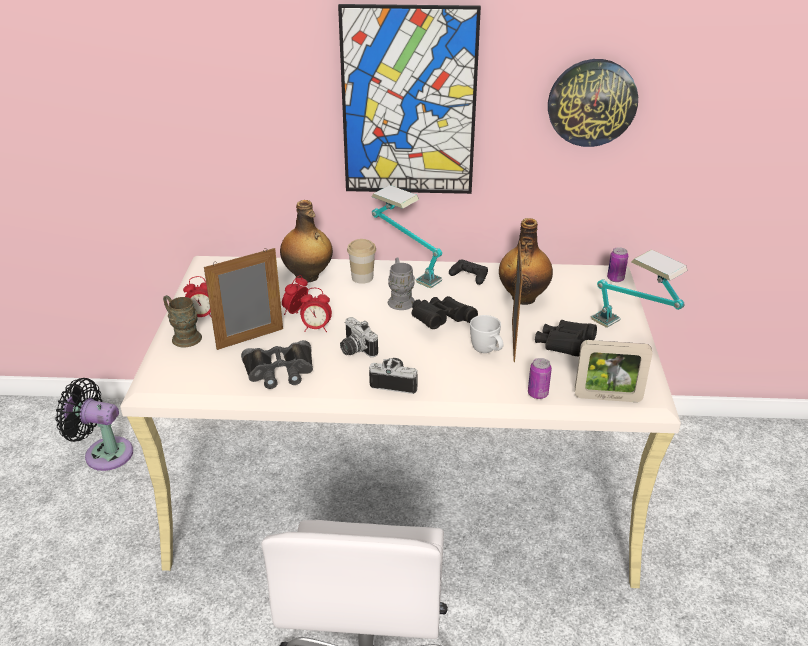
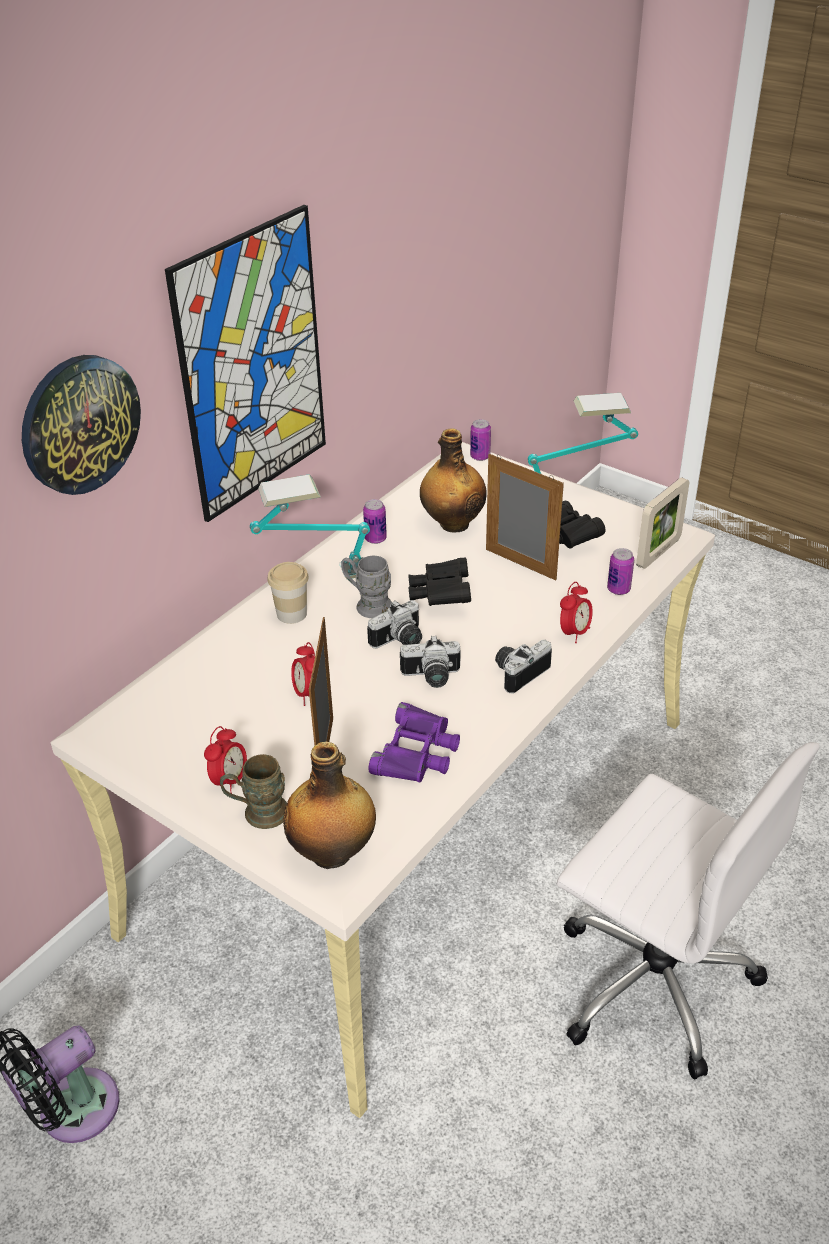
camera: 55 degrees left, 5 degrees up
black binoculars [241,340,313,389] -> purple binoculars [369,702,460,783]
bottle [280,200,333,282] -> bottle moved to [283,742,376,869]
alarm clock [300,288,332,332] -> alarm clock moved to [560,582,593,643]
black game controller [449,260,488,285] -> can [363,499,387,544]
white mug [470,315,503,353] -> none
wall clock [548,59,638,147] -> wall clock moved to [22,355,141,495]
none -> camera [367,600,422,649]

